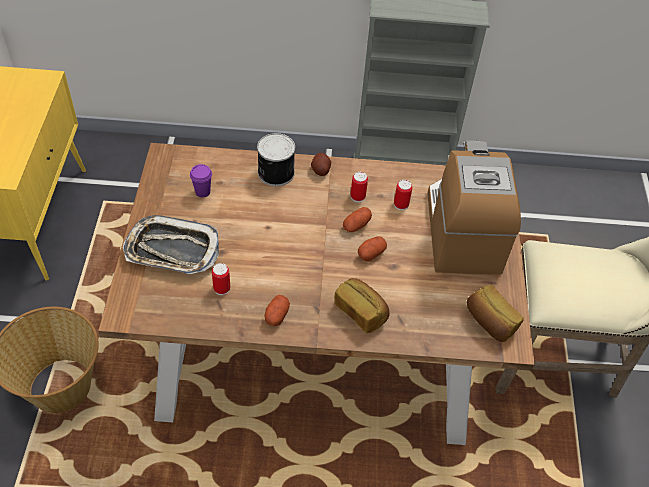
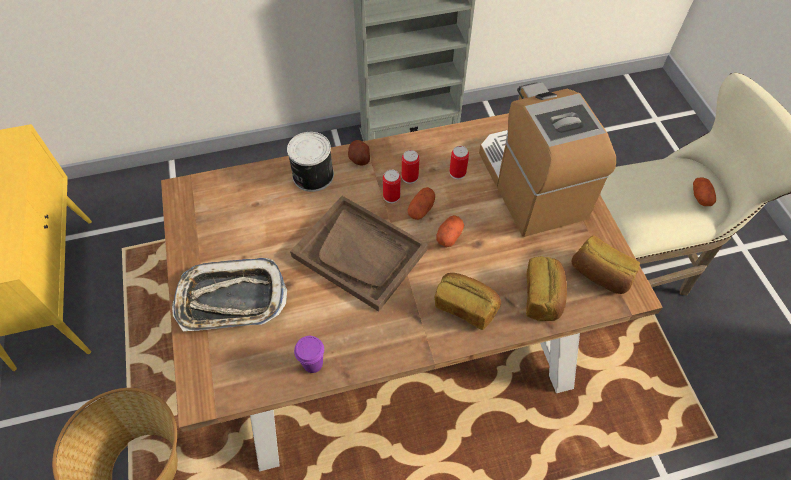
camera: 15 degrees left, 5 degrees up
purple cup [190,164,212,197] -> purple cup moved to [294,336,324,373]
can [212,263,230,295] -> can moved to [383,170,401,203]
potato [264,295,290,326] -> potato moved to [693,177,716,206]
none -> brown tray [290,196,428,312]
none -> bread [526,256,567,321]

